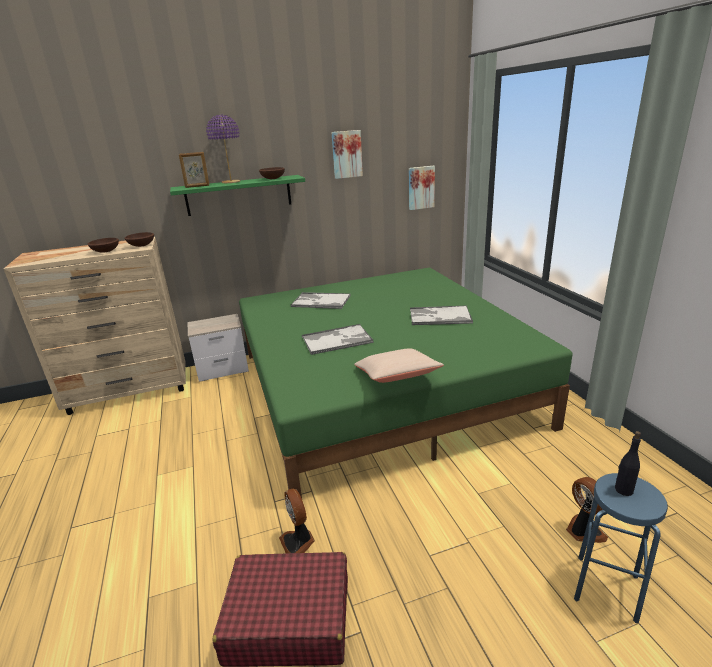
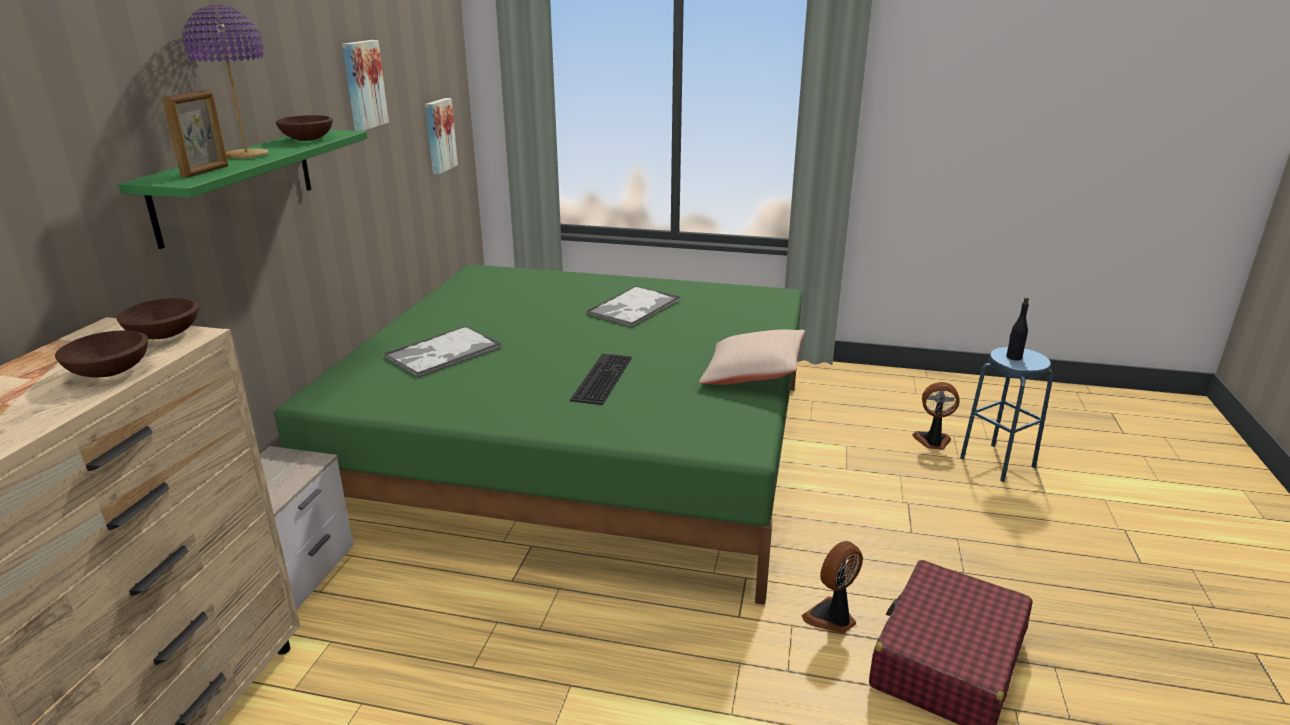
camera: 60 degrees left, 0 degrees up
fan [279,488,315,554] -> fan turned 135 degrees clockwise [801,541,863,633]
tray [302,324,374,355] -> keyboard [570,353,632,405]

